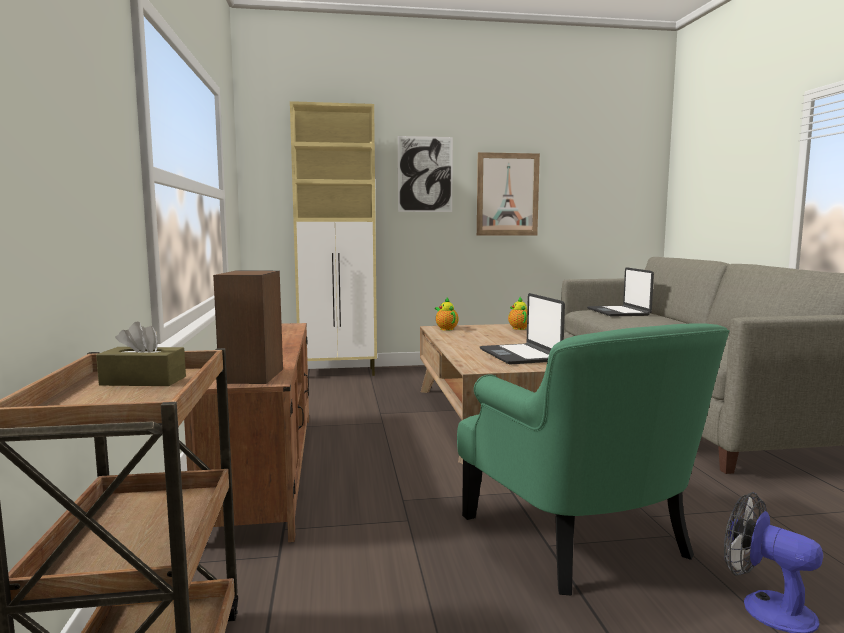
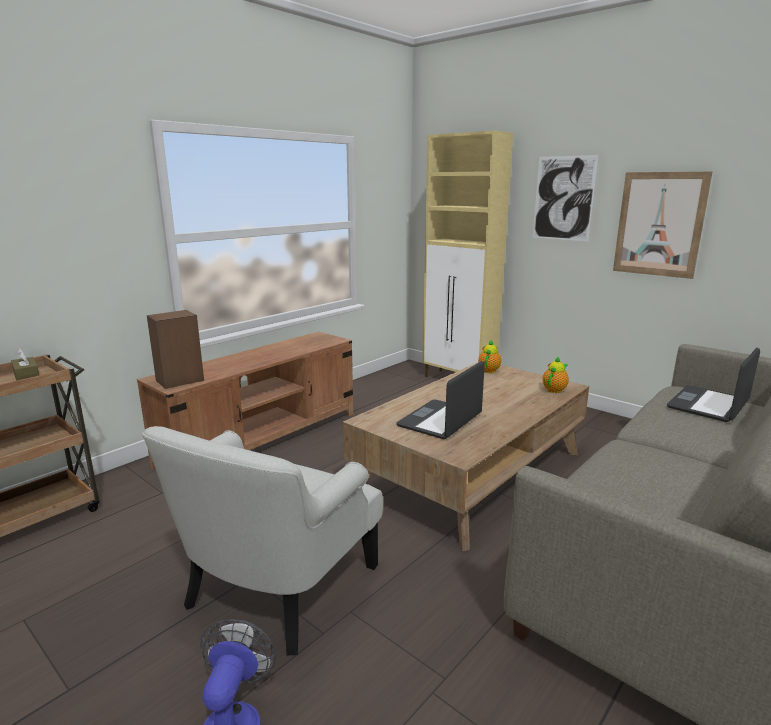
camera: 50 degrees right, 10 degrees up
green armchair [457,323,730,595] -> white armchair [142,426,383,655]

